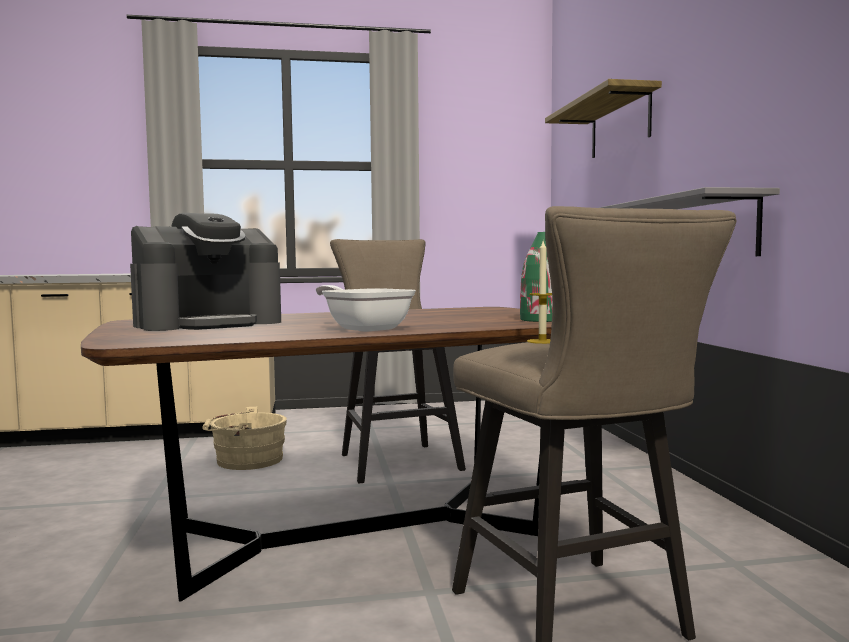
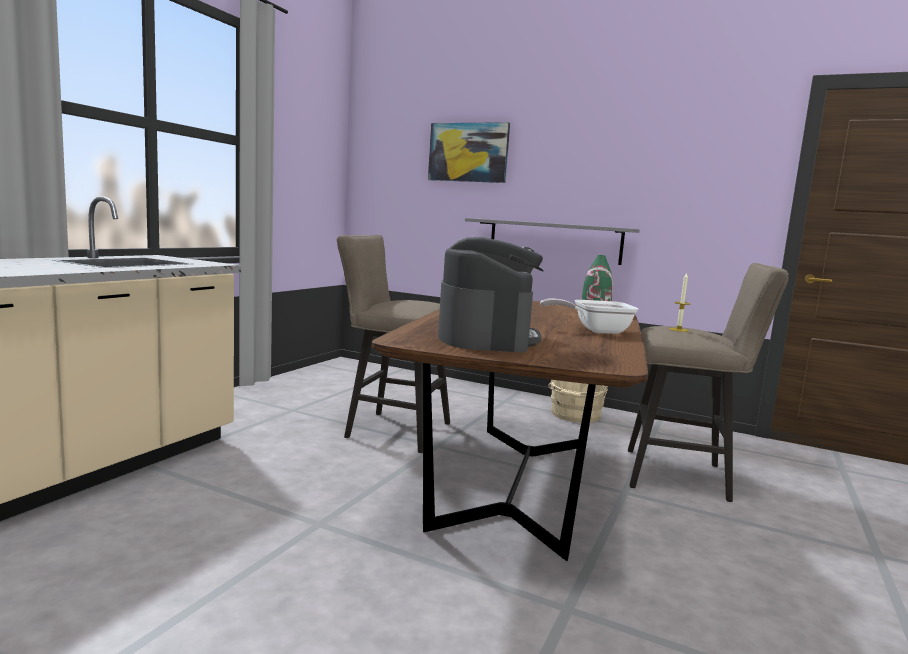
camera: 55 degrees left, 5 degrees up
beige bucket [202,407,287,470] -> beige bucket moved to [548,380,608,423]
shelf [545,79,662,158] -> picture [428,122,510,183]

